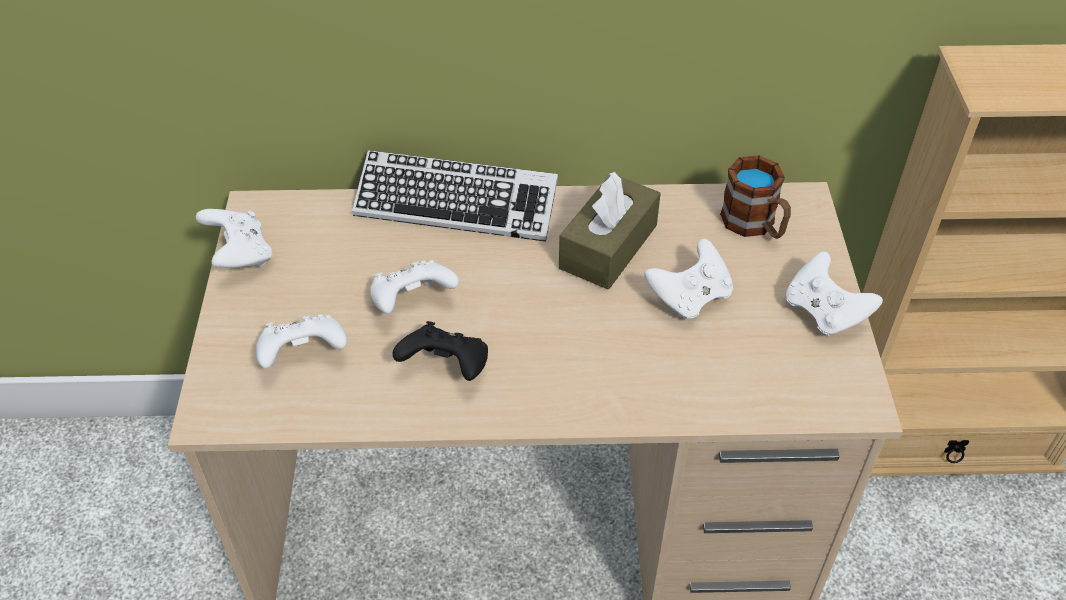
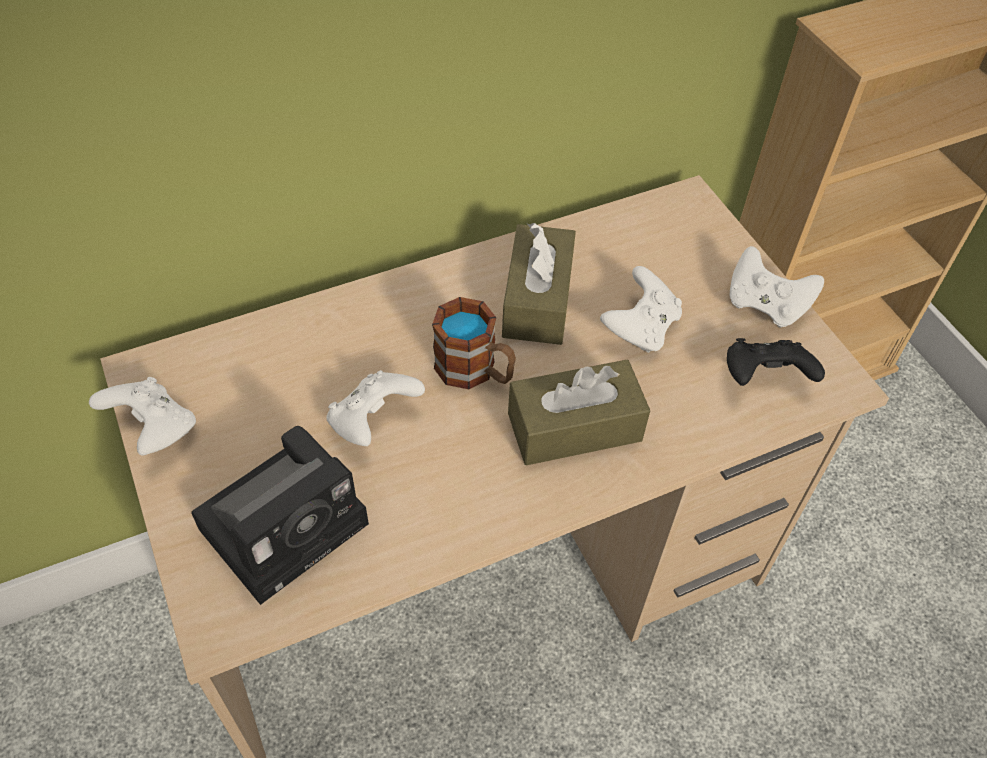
camera: 25 degrees left, 5 degrees up
white game controller [256,314,347,369] -> camera [191,426,369,605]
keyboard [352,150,558,242] -> none
black game controller [393,321,488,381] -> black game controller moved to [727,338,825,386]
mug [720,155,791,239] -> mug moved to [432,297,516,389]
none -> brown tissue box [508,360,650,465]

